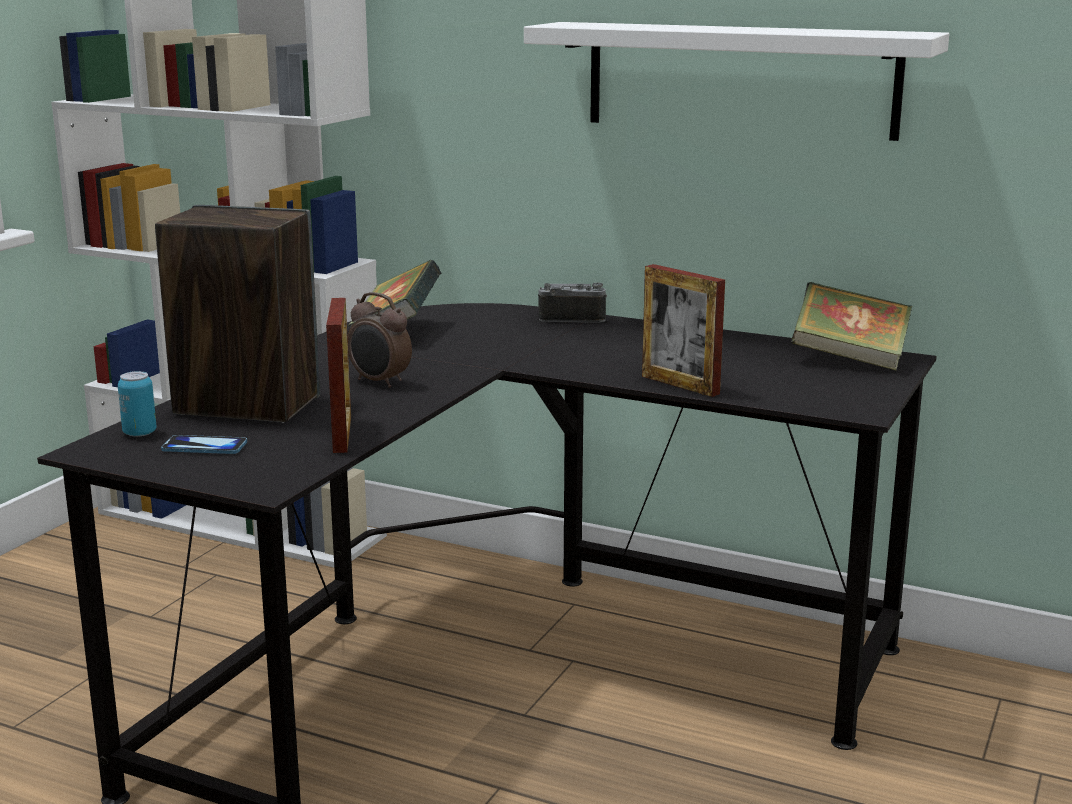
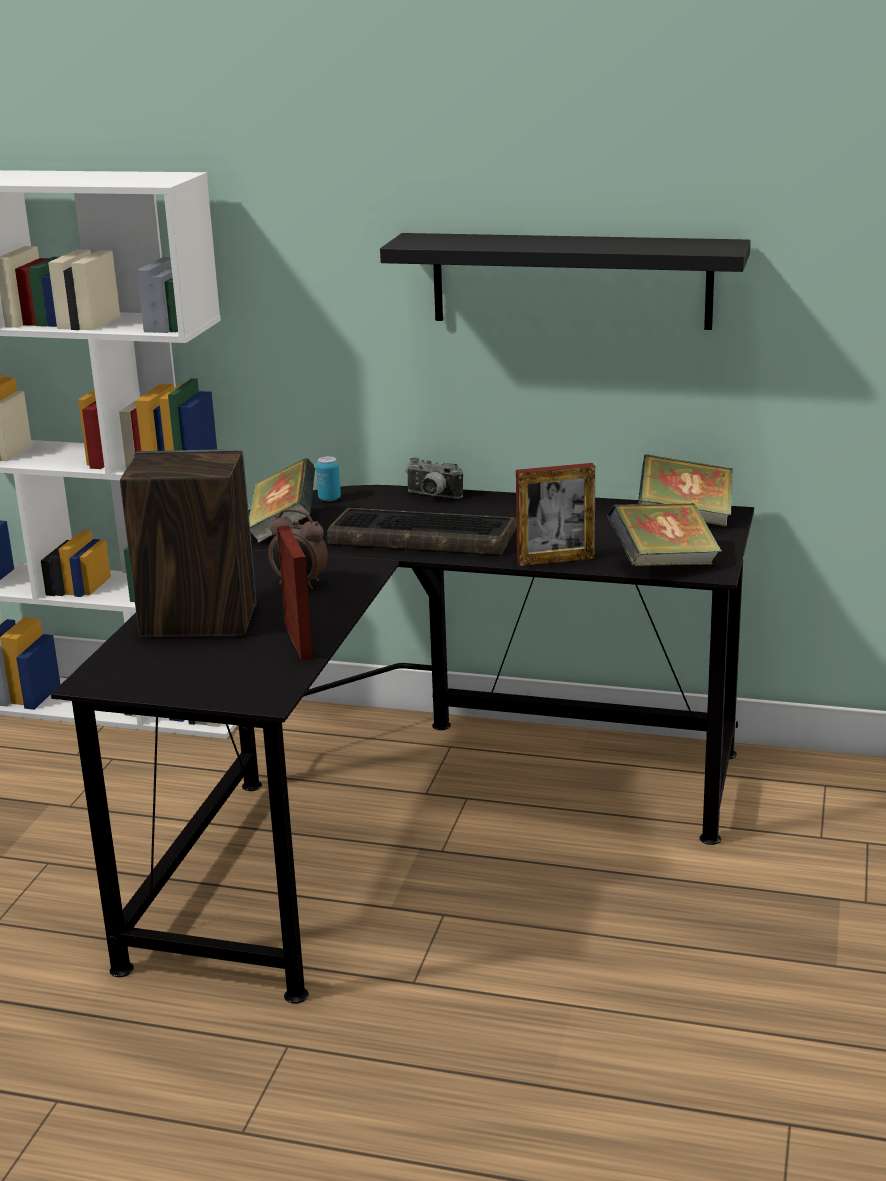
camera: 10 degrees left, 5 degrees up
can [118,371,157,437] -> can moved to [316,456,341,501]
phone [161,435,247,454] -> none
white shelf [524,22,949,141] -> black shelf [380,233,751,330]
camera [538,283,607,323] -> camera turned 150 degrees counterclockwise [405,458,463,499]
picture frame [642,264,725,397] -> picture frame turned 45 degrees counterclockwise [516,463,595,566]
none -> keyboard [327,508,517,556]
none -> book [607,503,722,566]

